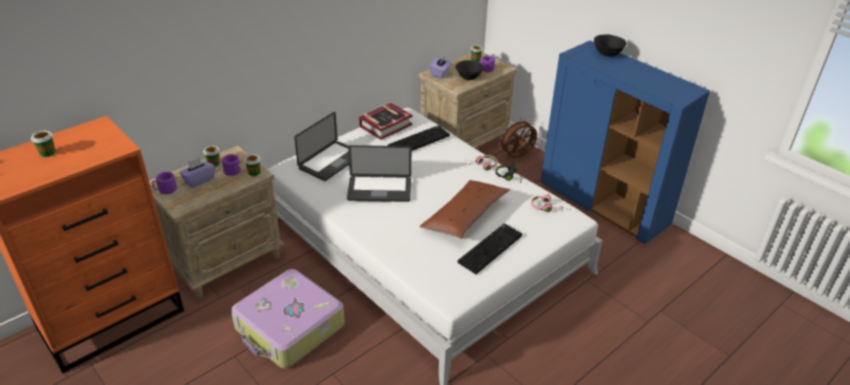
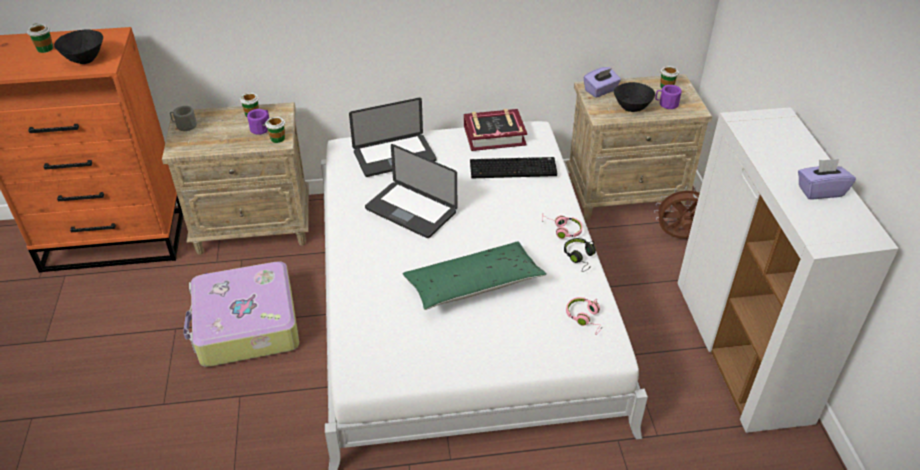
camera: 35 degrees right, 5 degrees up
purple mug [152,172,177,194] -> grey mug [170,106,197,131]
purple tissue box [179,157,215,188] -> purple tissue box moved to [798,159,856,199]
brown pillow [419,180,510,239] -> green pillow [402,241,547,310]
keyboard [457,223,522,274] -> none
blue cabinet [540,41,710,244] -> white cabinet [677,107,899,433]
black bowl [594,34,626,56] -> black bowl moved to [54,30,103,64]

